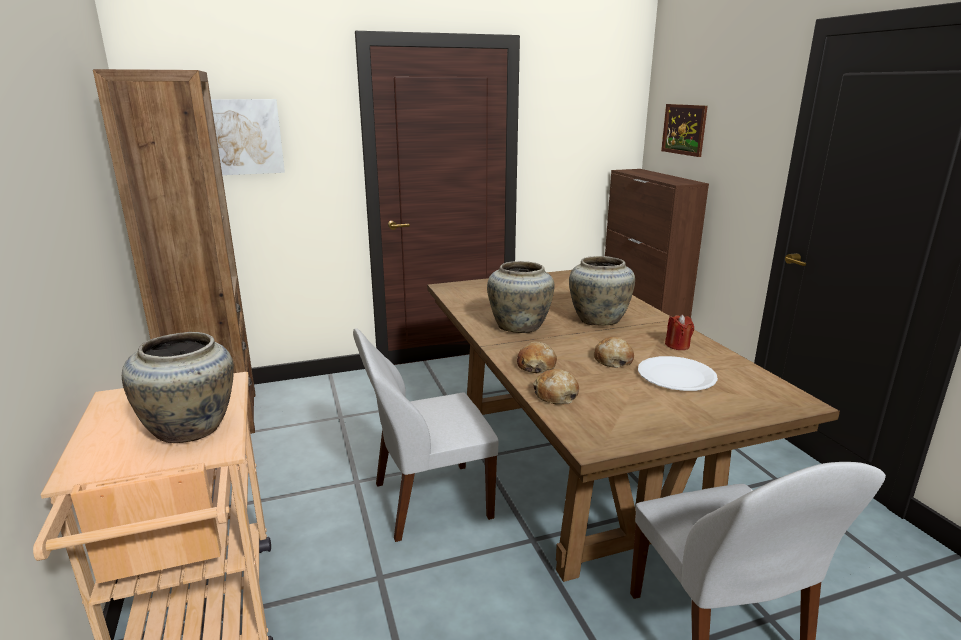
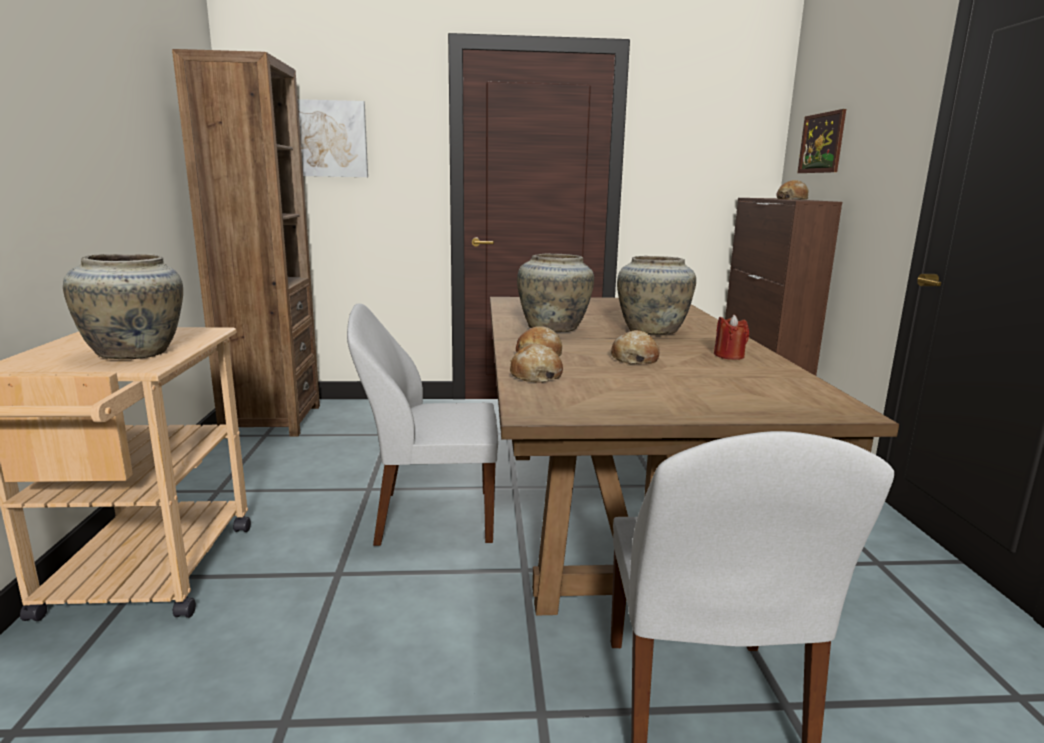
camera: 15 degrees right, 5 degrees down
white plate [638,356,718,391] -> none
none -> bread [776,180,808,200]

